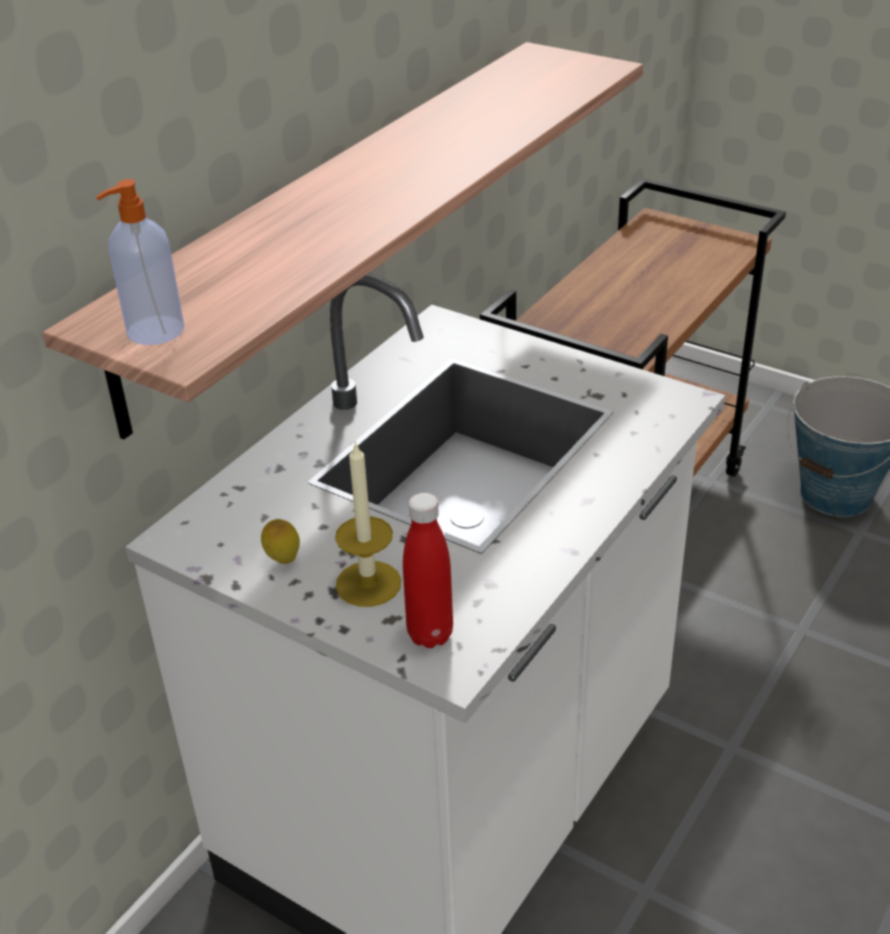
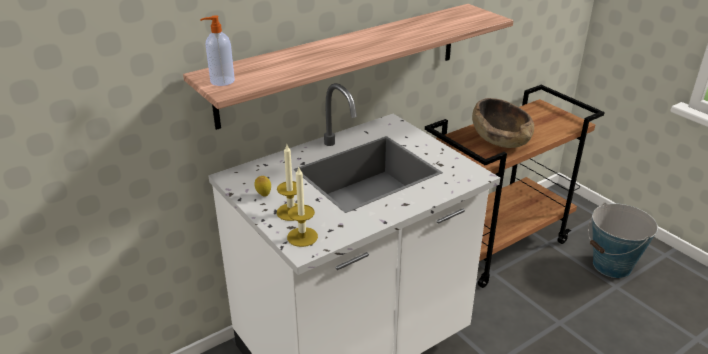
camera: 20 degrees right, 5 degrees down
red bottle [403,493,453,648] -> candle [287,167,318,247]
none -> brown bowl [472,98,534,148]

